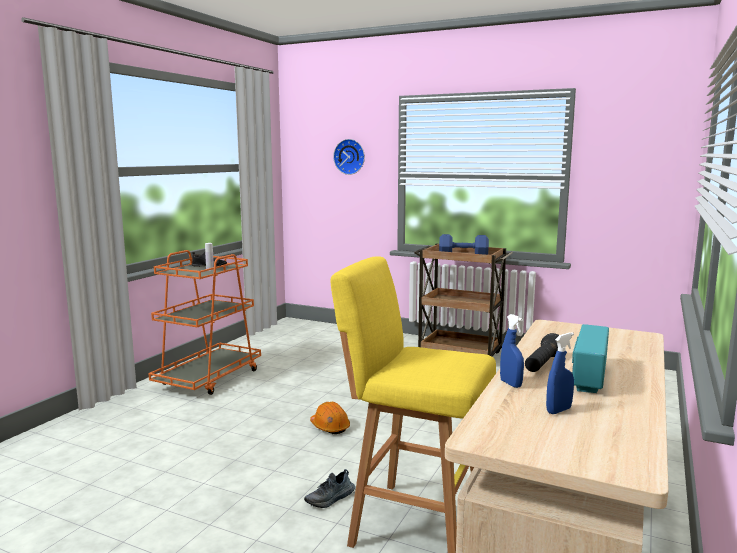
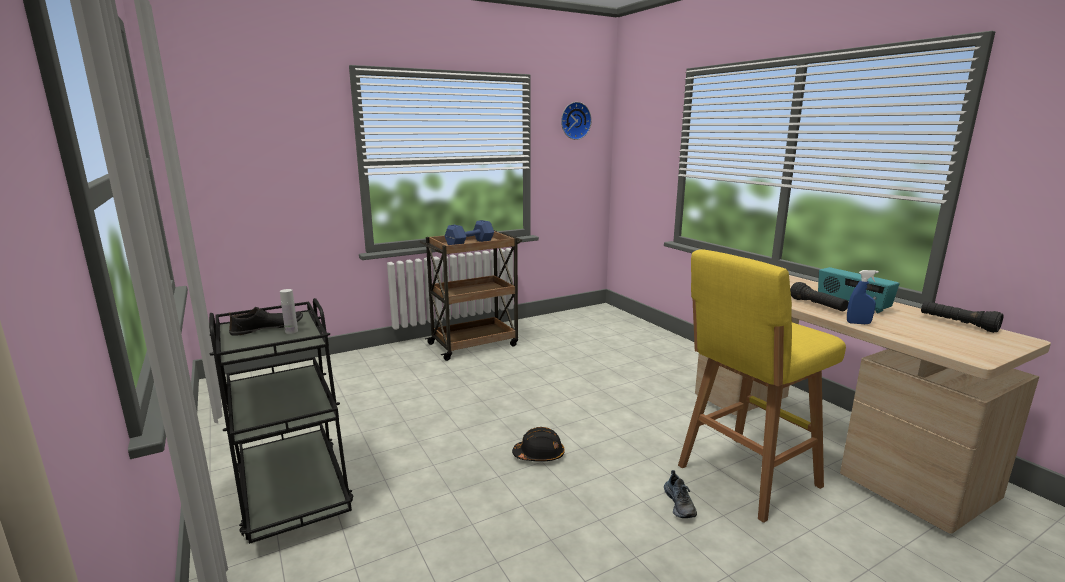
camera: 55 degrees left, 5 degrees up
orange cart [149,250,261,395] -> black cart [209,298,353,544]
orange hard hat [310,402,350,434] -> black hard hat [512,427,565,462]
wall clock [333,139,365,175] -> wall clock moved to [561,102,592,140]
blue spray bottle [546,332,574,414] -> none
none -> black flashlight [921,301,1003,333]

